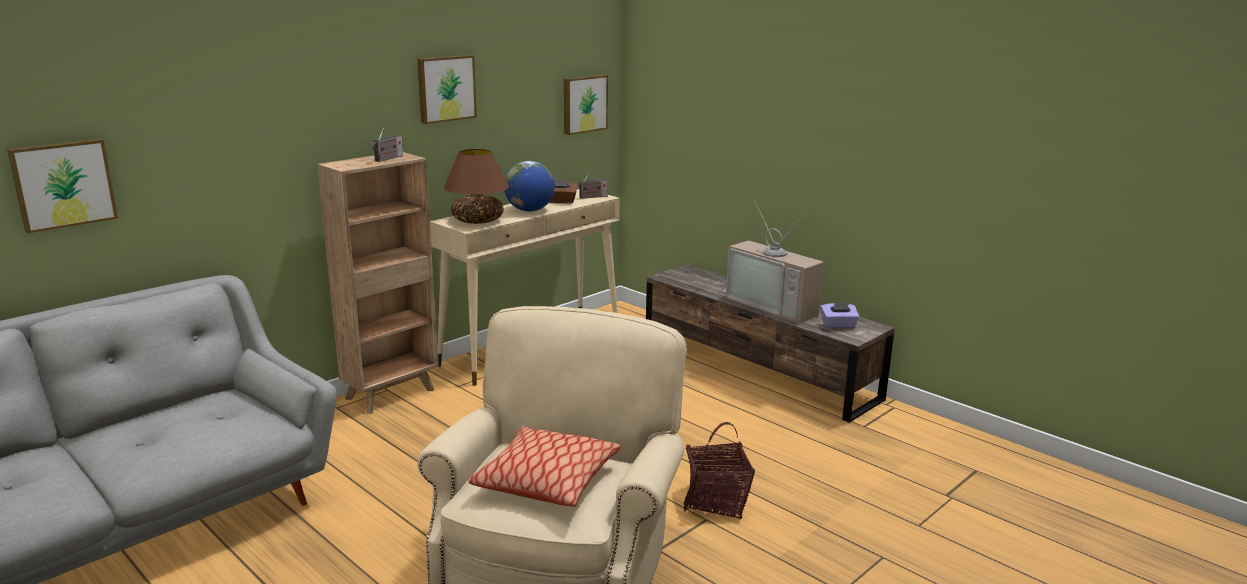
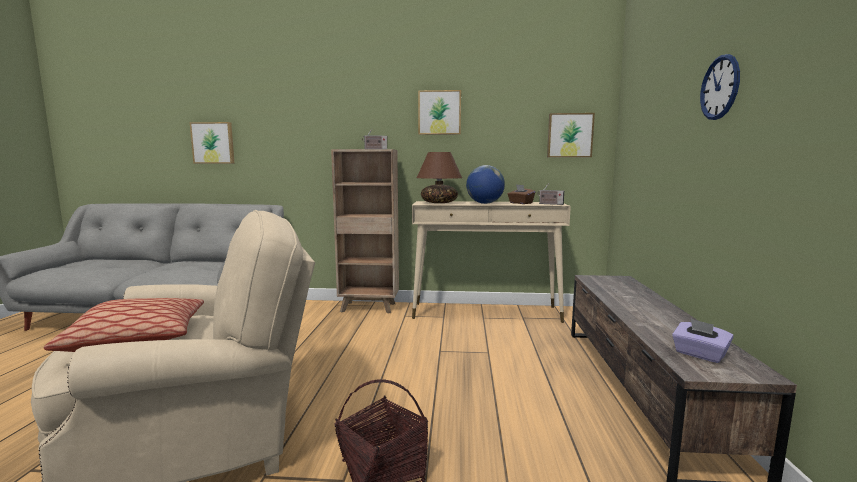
camera: 50 degrees right, 10 degrees down
television [726,201,824,324] -> none
none -> wall clock [700,54,740,120]

